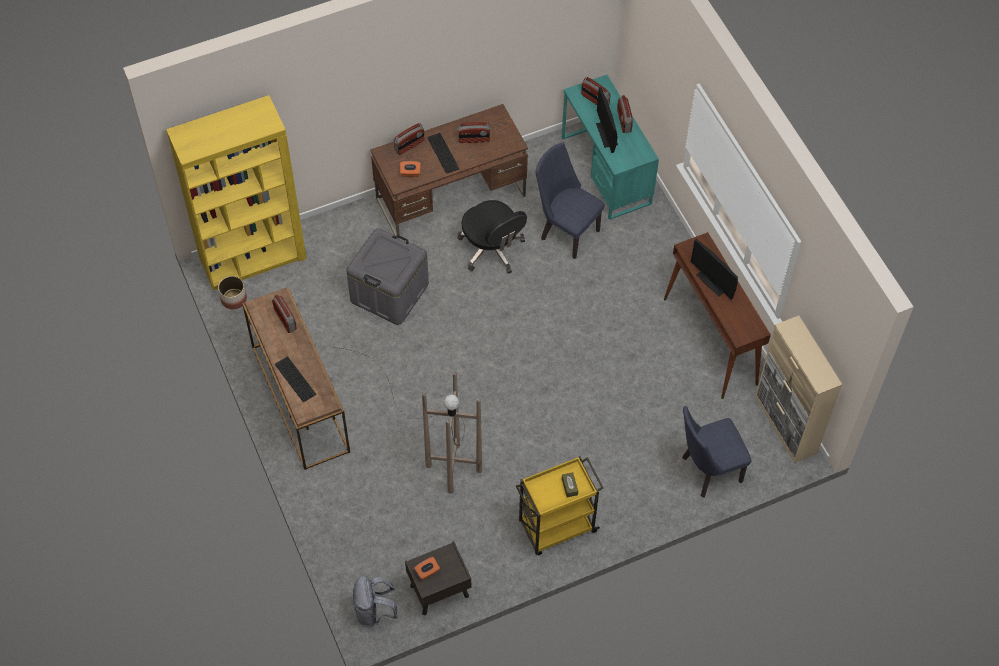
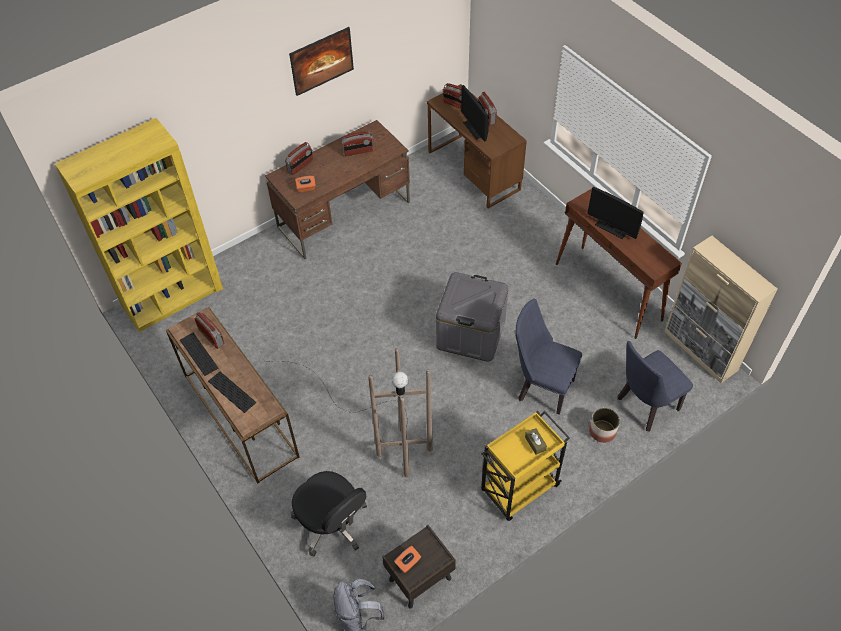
camera: 10 degrees left, 5 degrees down
planter [218,276,247,309] -> planter moved to [589,408,620,443]
grey storage box [346,228,429,325] -> grey storage box moved to [436,272,508,362]
keyboard [427,133,459,174] -> keyboard moved to [180,333,218,376]
black office chair [457,200,527,273] -> black office chair moved to [291,471,367,556]
blue chair [536,142,605,259] -> blue chair moved to [516,298,582,415]
turquoise desk [562,75,659,220] -> brown desk [427,84,527,208]
none -> picture [289,27,354,96]

